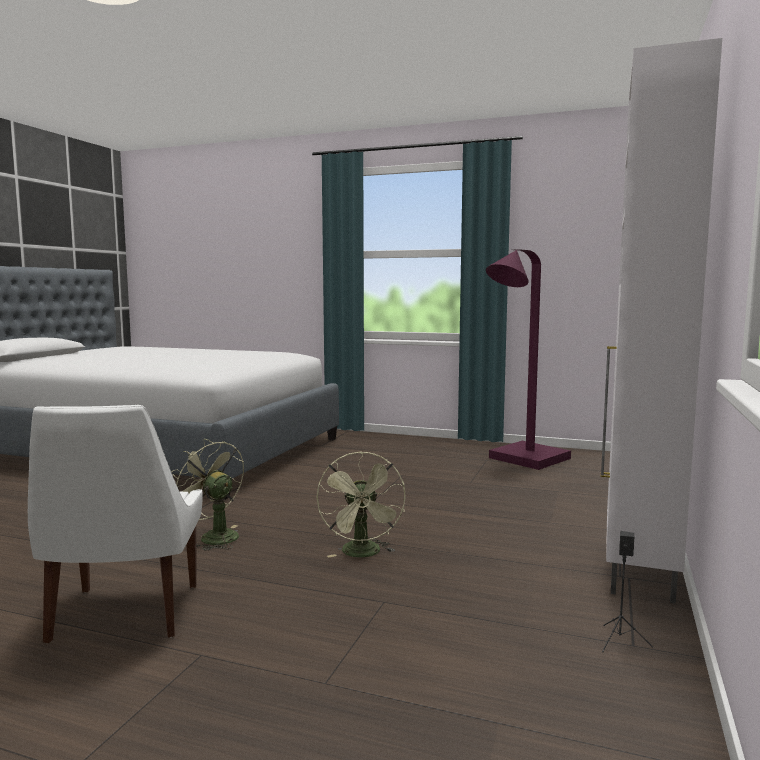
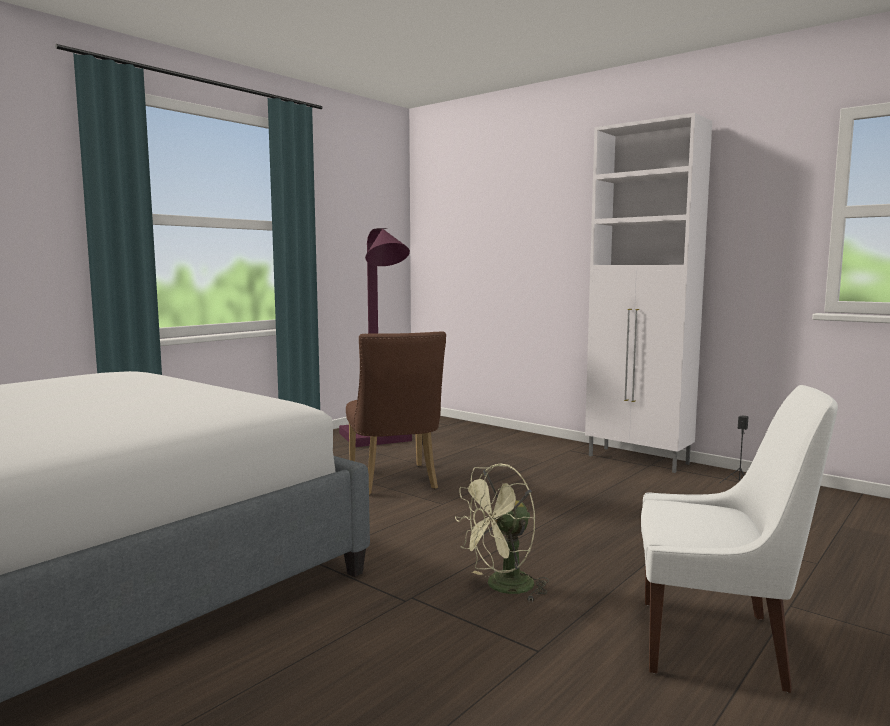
camera: 70 degrees left, 0 degrees up
green fan [317,452,406,558] -> none
none -> brown chair [346,331,446,495]

